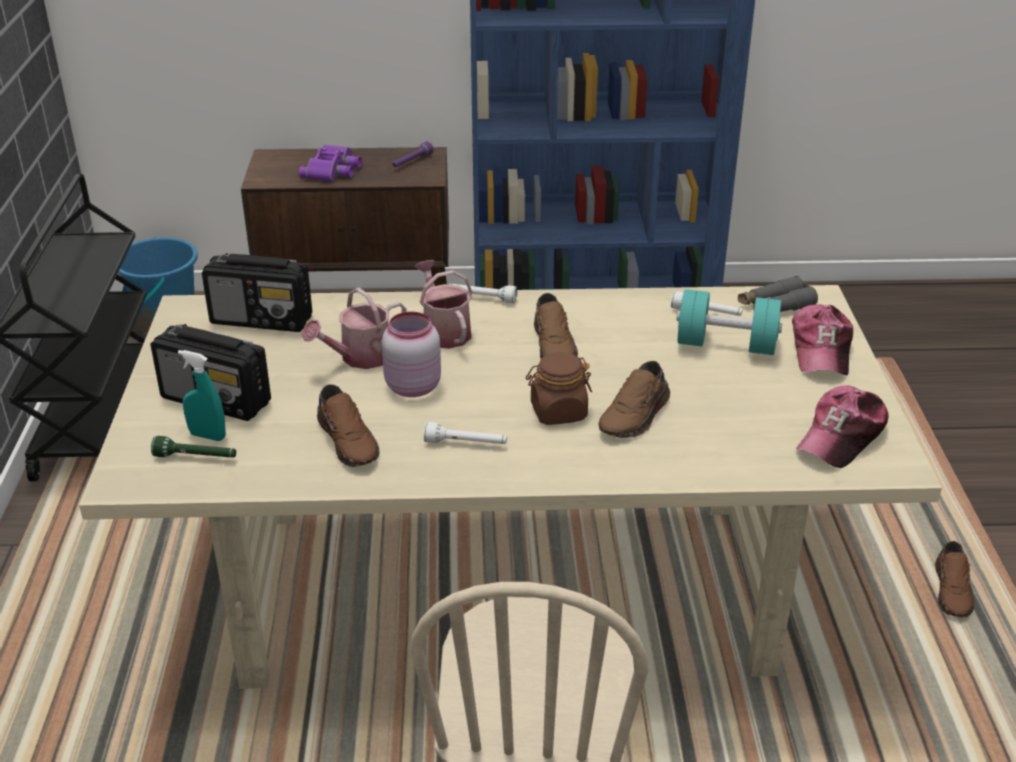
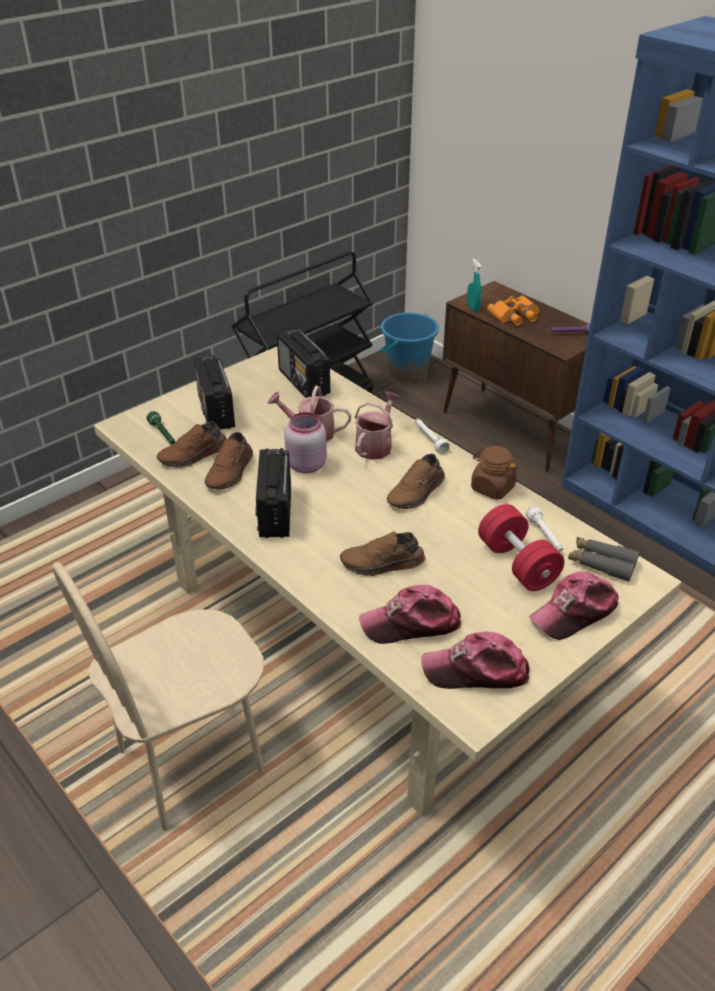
camera: 50 degrees right, 5 degrees up
turquoise spray bottle [178,350,226,441] -> turquoise spray bottle moved to [467,258,481,312]
purple binoculars [299,144,362,182] -> orange binoculars [487,295,540,326]
white flashlight [424,422,507,444] -> radio [255,448,291,538]
brown jar [526,352,592,425] -> brown jar moved to [471,446,517,500]
turquoise dumbbell [676,289,782,355] -> red dumbbell [478,504,565,591]
brown shoe [935,541,975,617] -> brown shoe moved to [156,421,227,468]
none -> cap [359,585,461,644]

